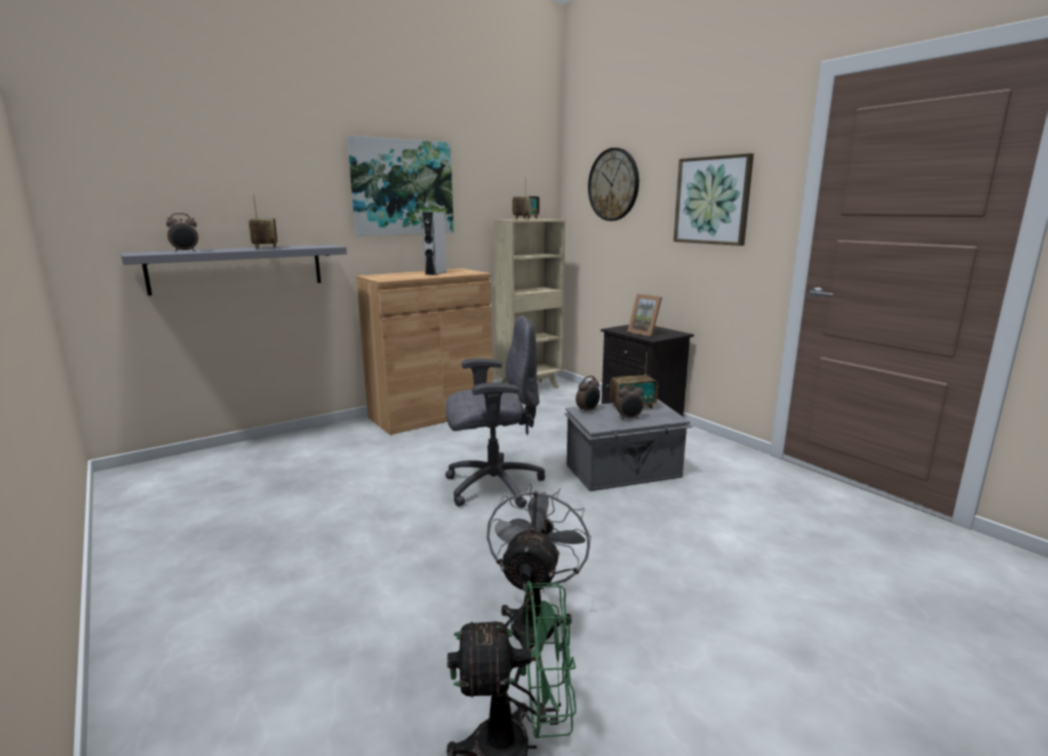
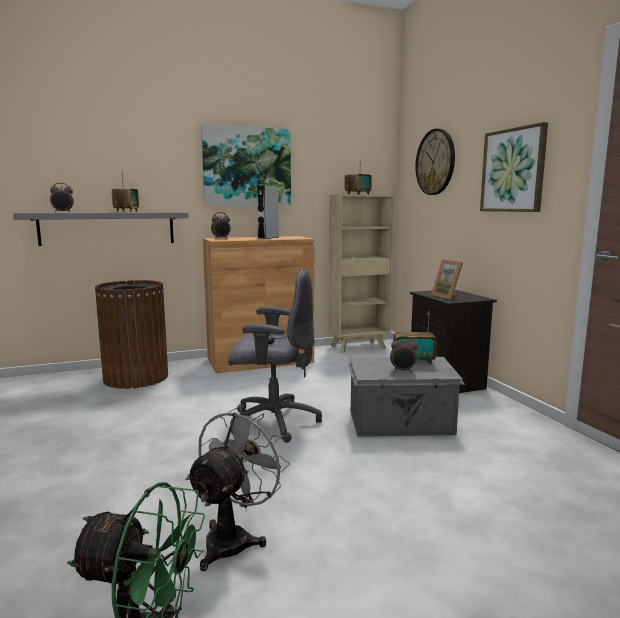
camera: 15 degrees right, 5 degrees down
alarm clock [576,376,600,413] -> alarm clock moved to [211,212,231,239]
none -> brown trash can [95,280,168,389]

